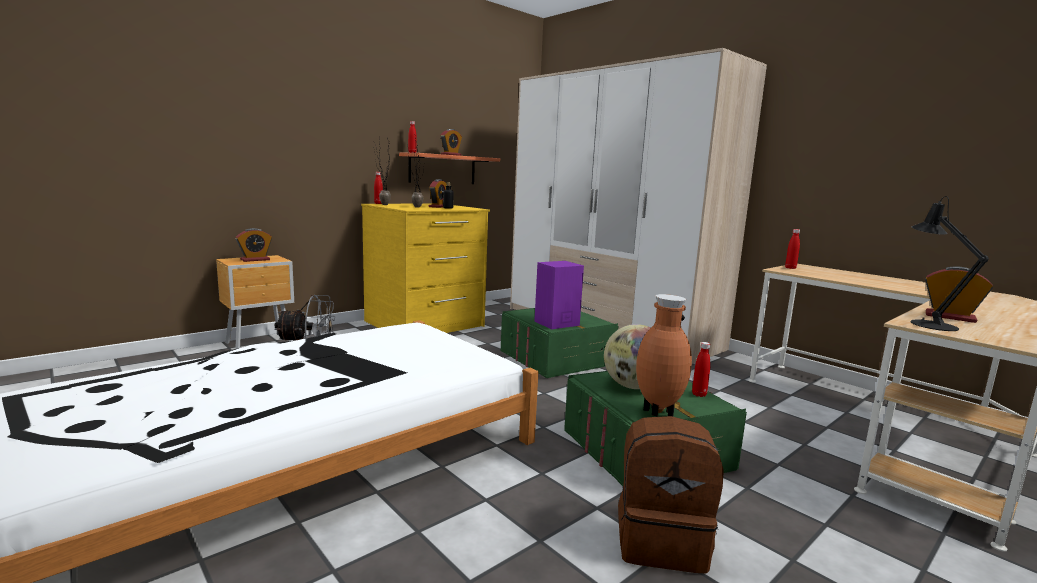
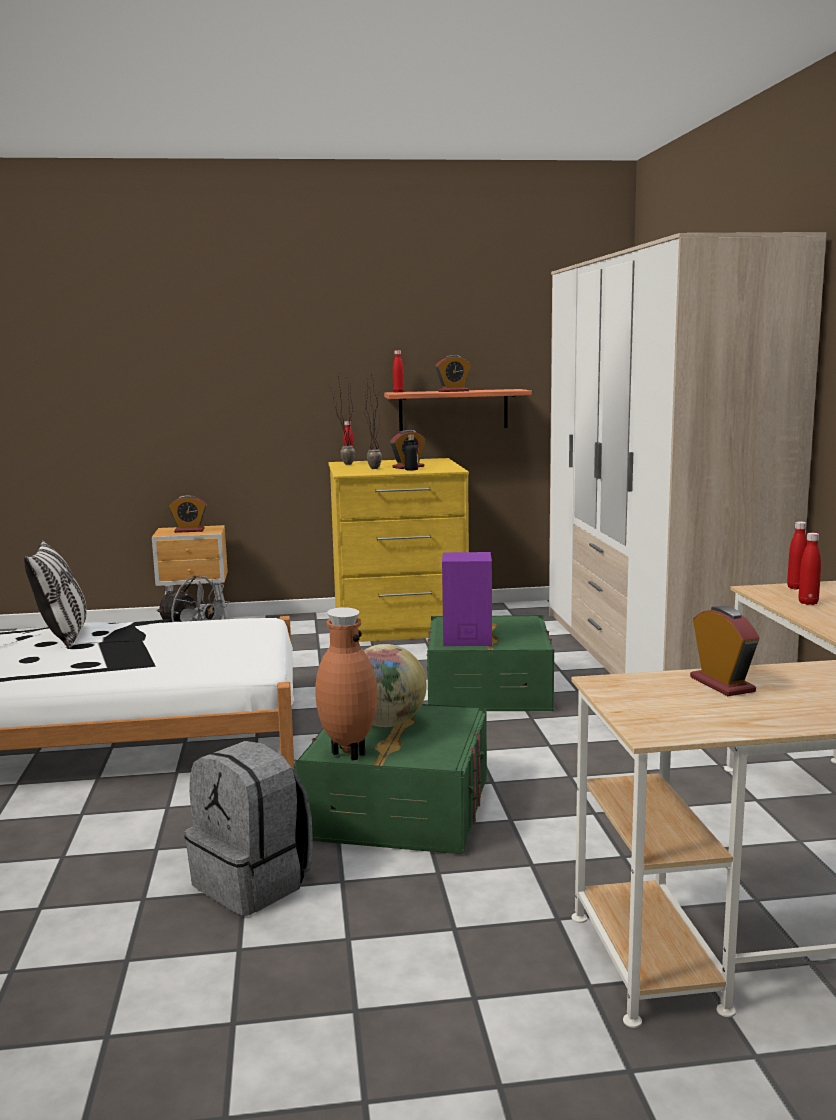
camera: 35 degrees right, 0 degrees up
brown backpack [618,416,724,573] -> grey backpack [184,741,313,916]
red bottle [692,342,710,397] -> red bottle moved to [799,533,821,605]
black table lamp [911,196,989,331] -> none
none -> pillow [24,540,87,649]

